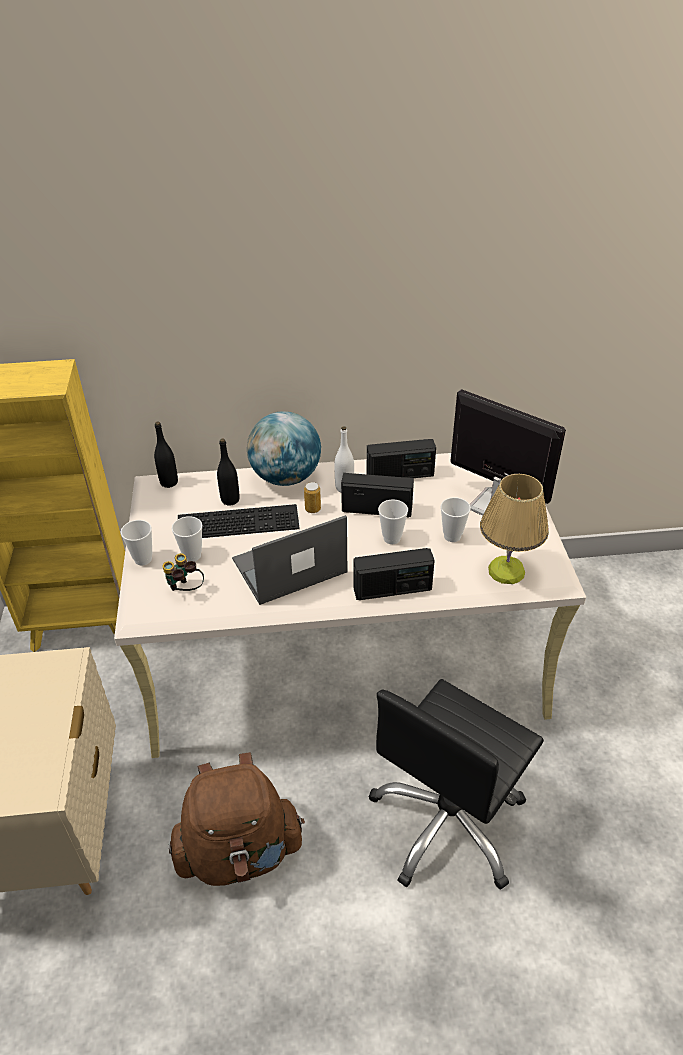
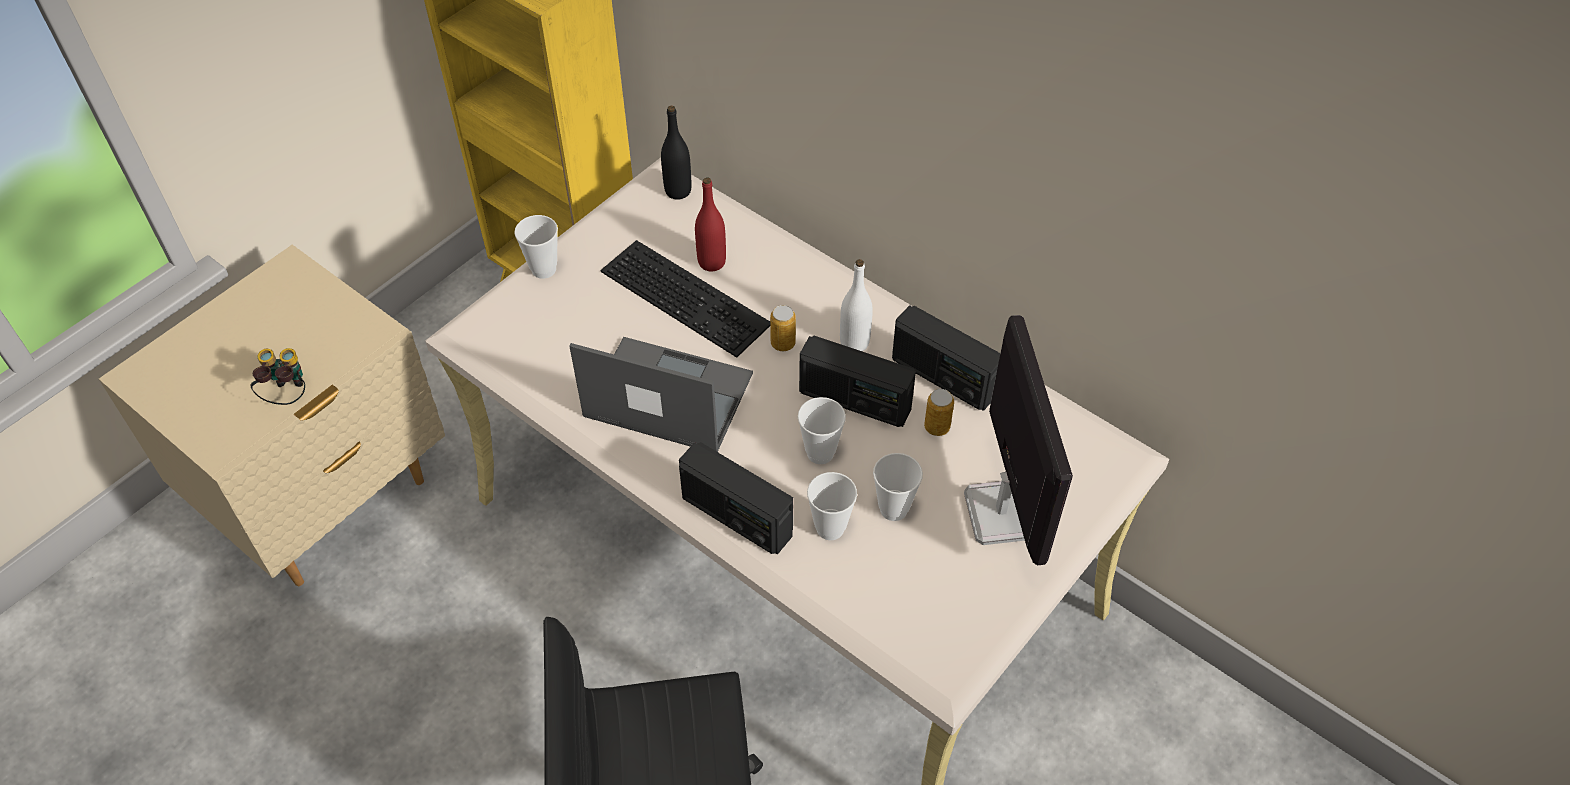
camera: 45 degrees right, 10 degrees up
binoculars [162,553,204,591] -> binoculars moved to [251,348,305,405]
brown backpack [169,752,305,886] -> none
cup [172,516,202,561] -> cup moved to [807,472,857,540]
black bottle [217,438,239,505] -> red bottle [695,177,726,271]
globe [247,411,321,486] -> none
radio [341,473,414,517] -> radio turned 150 degrees clockwise [799,336,916,427]
table lamp [480,474,549,584] -> none
none -> can [924,389,954,436]

